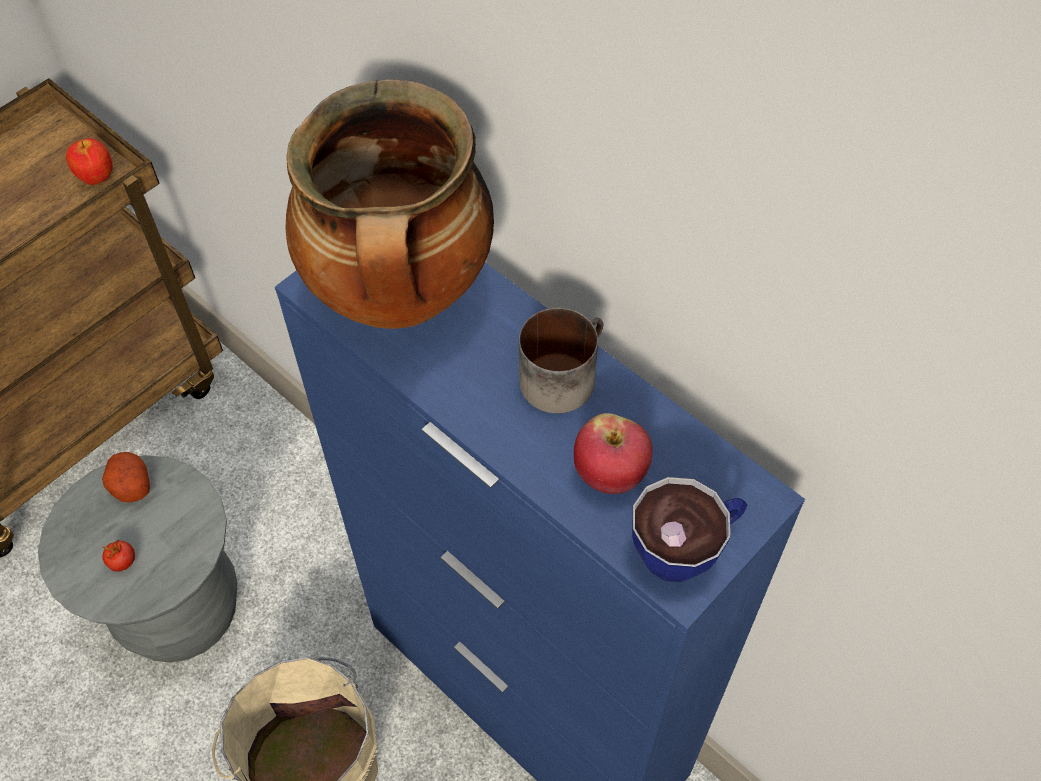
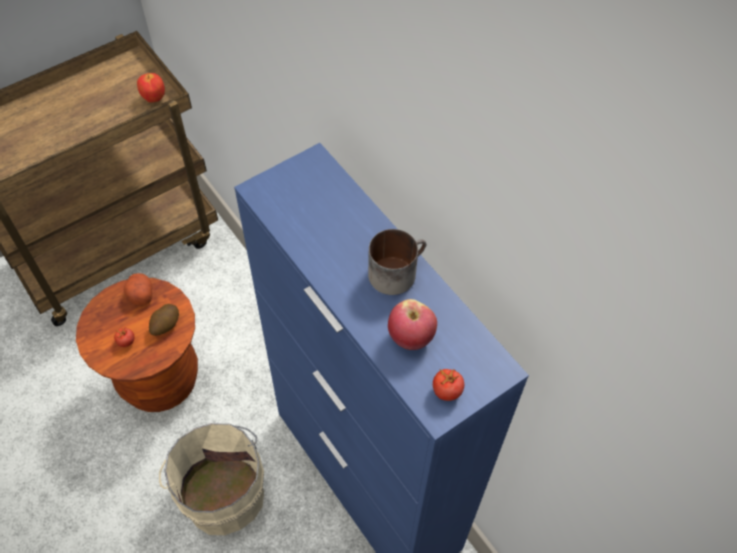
camera: 10 degrees right, 0 degrees up
grey stool [38,455,237,663] -> brown stool [76,278,198,412]
cooking pot [286,79,494,329] -> none
cup [632,477,747,582] -> tomato [433,369,464,401]
none -> potato [149,304,179,336]

